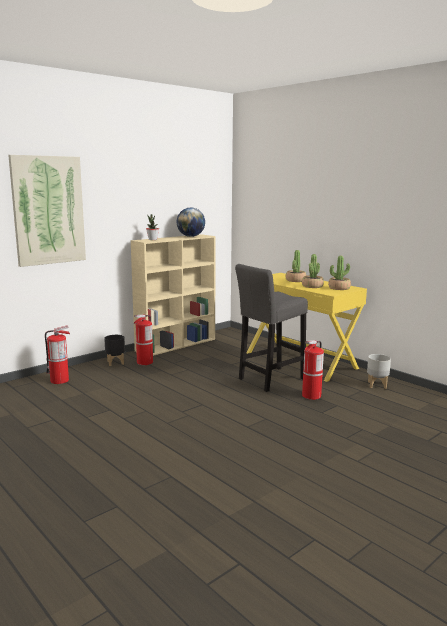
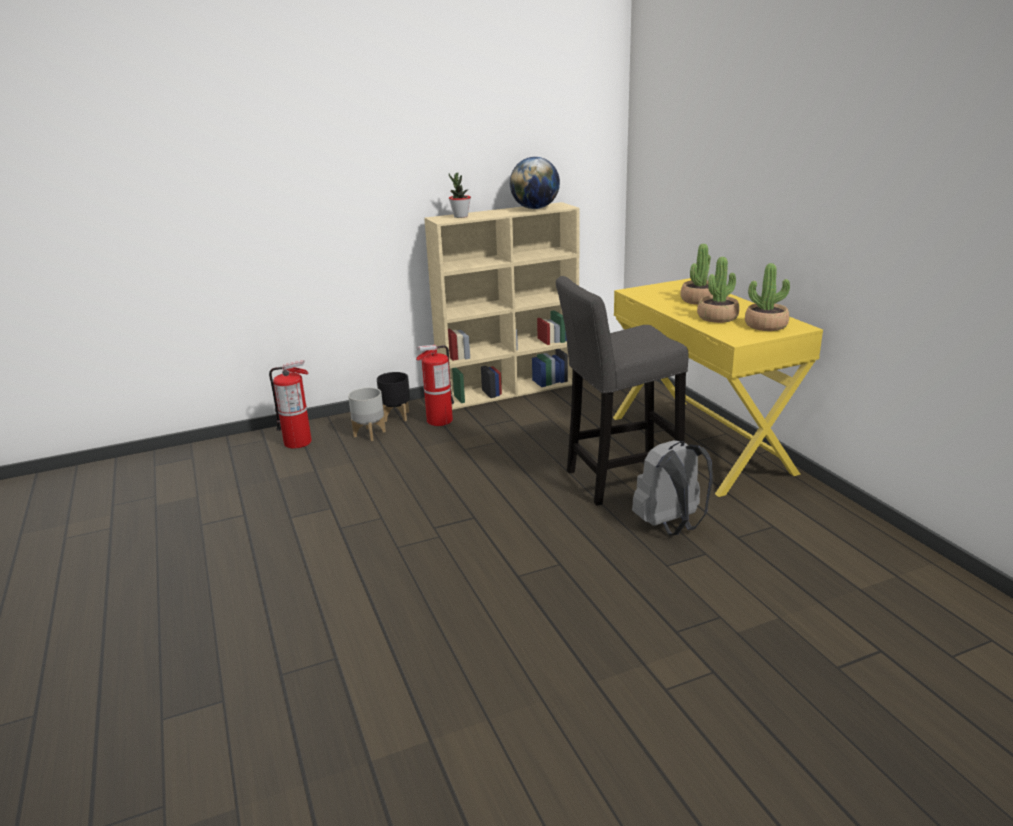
camera: 20 degrees right, 10 degrees up
picture [8,155,86,267] -> none
fire extinguisher [302,340,324,400] -> grey backpack [632,440,713,535]
grey planter [367,354,391,389] -> grey planter moved to [348,387,386,441]

